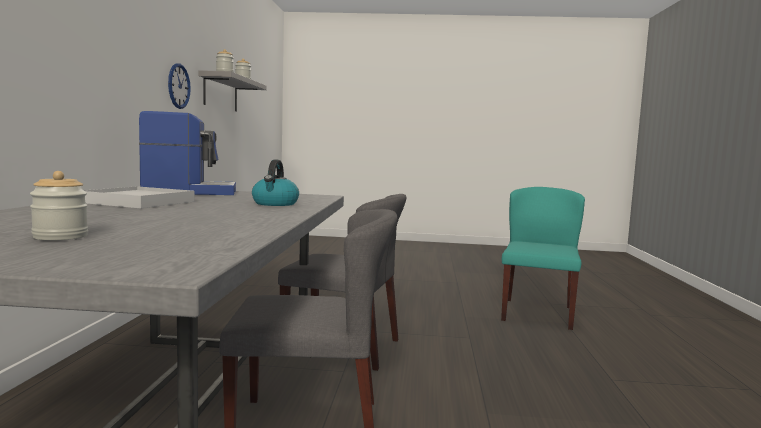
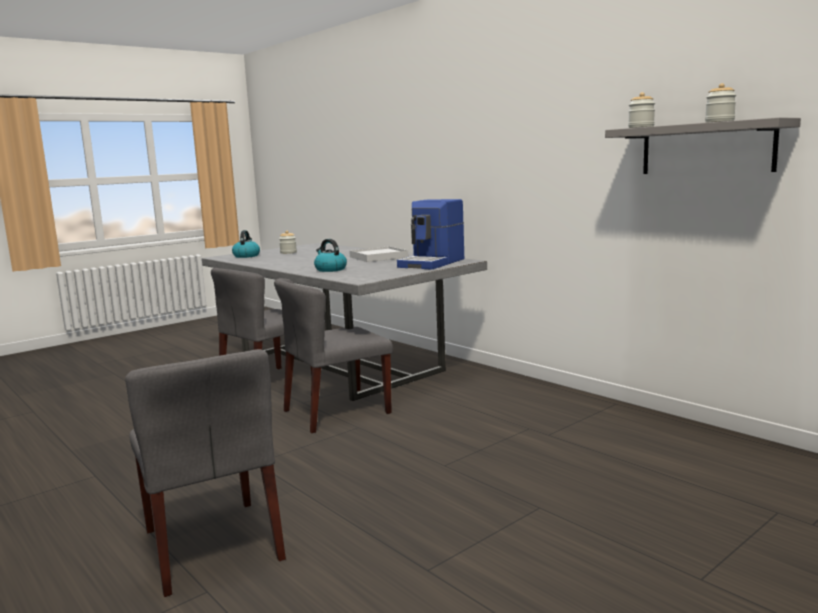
camera: 135 degrees right, 5 degrees up
wall clock [168,63,191,109] -> none
turquoise chair [501,187,585,330] -> grey chair [125,349,286,597]
none -> kettle [232,230,260,258]

